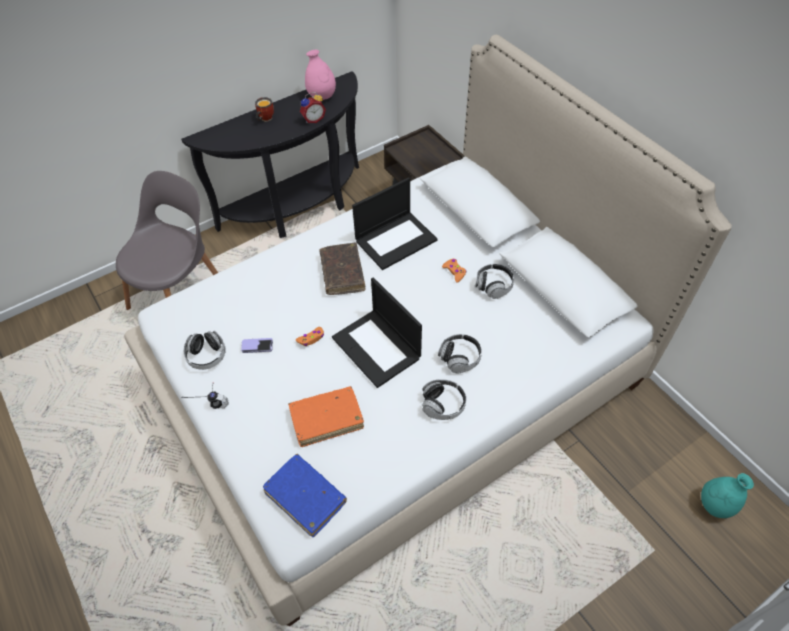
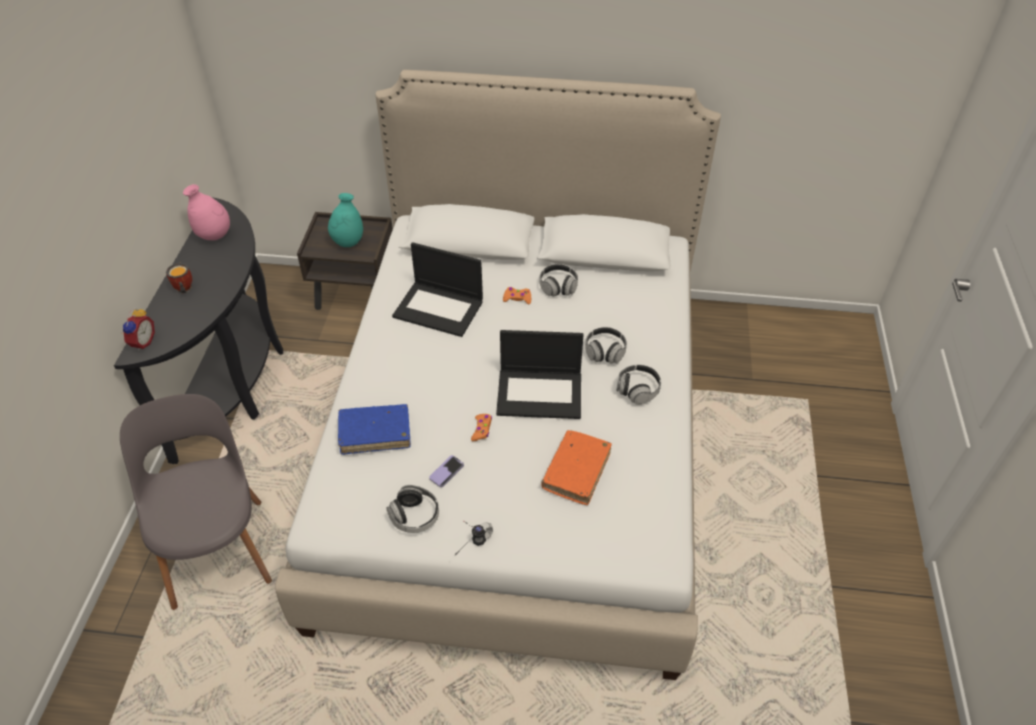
camera: 50 degrees left, 5 degrees down
blue book [263,454,347,537] -> blue book moved to [338,404,411,455]
alarm clock [300,92,326,123] -> alarm clock moved to [121,307,155,351]
brown book [319,243,366,295] -> none
laptop [352,178,438,270] -> laptop turned 105 degrees clockwise [392,242,483,337]
turquoise vase [701,473,754,518] -> turquoise vase moved to [328,193,363,247]

